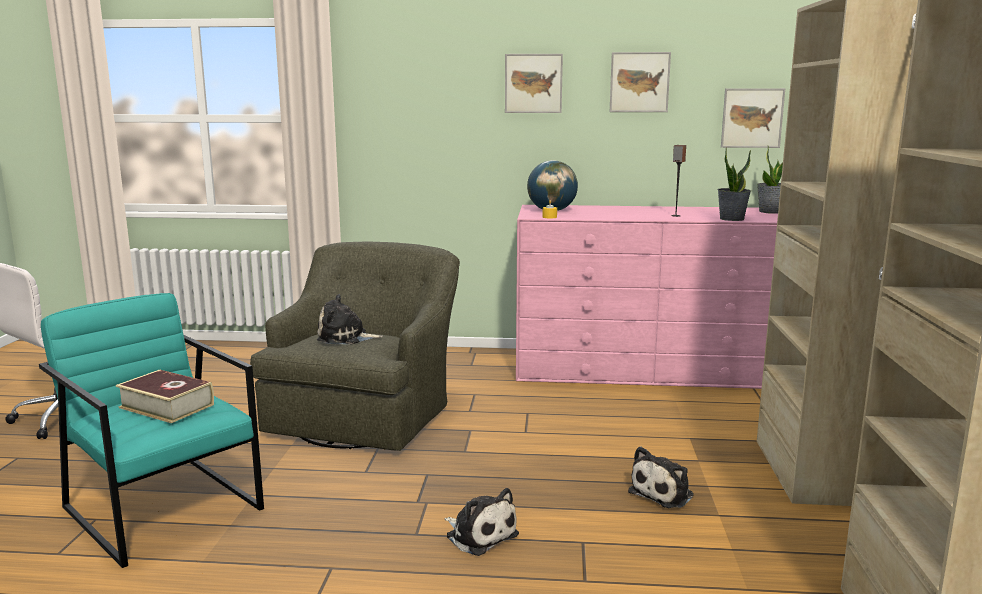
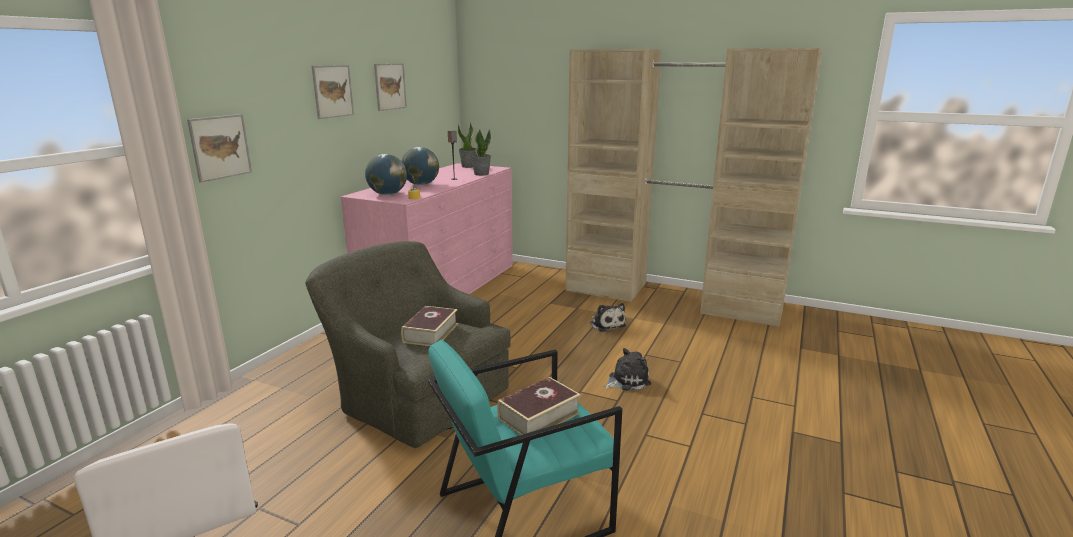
camera: 70 degrees left, 5 degrees up
plush toy [317,294,383,344] -> book [401,306,458,346]
picture [721,88,785,148] -> picture moved to [187,114,252,183]
none -> globe [402,147,439,185]

